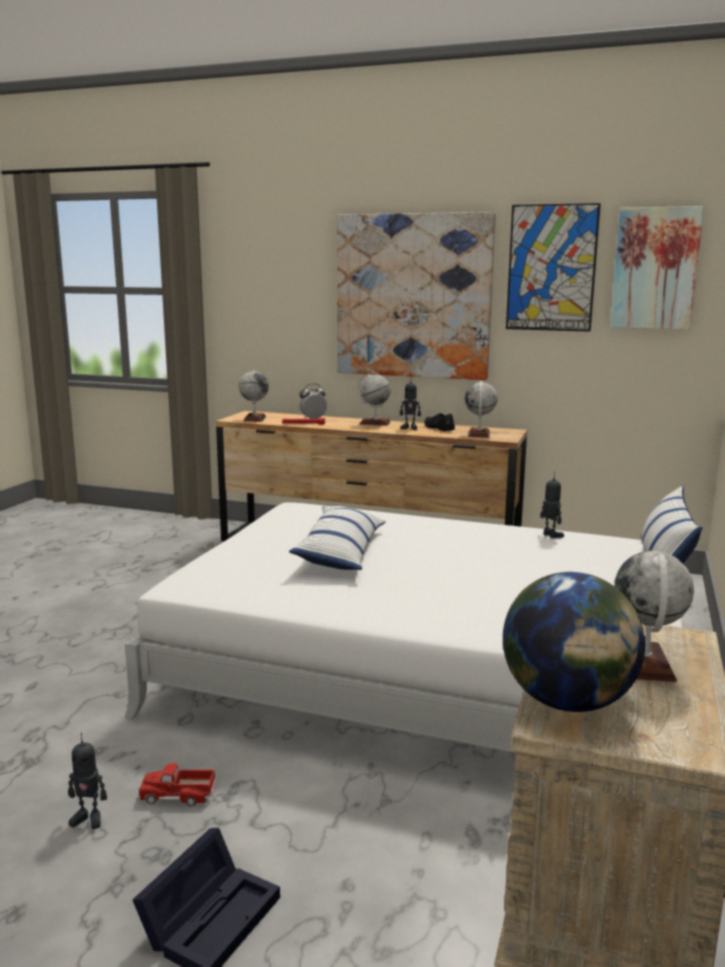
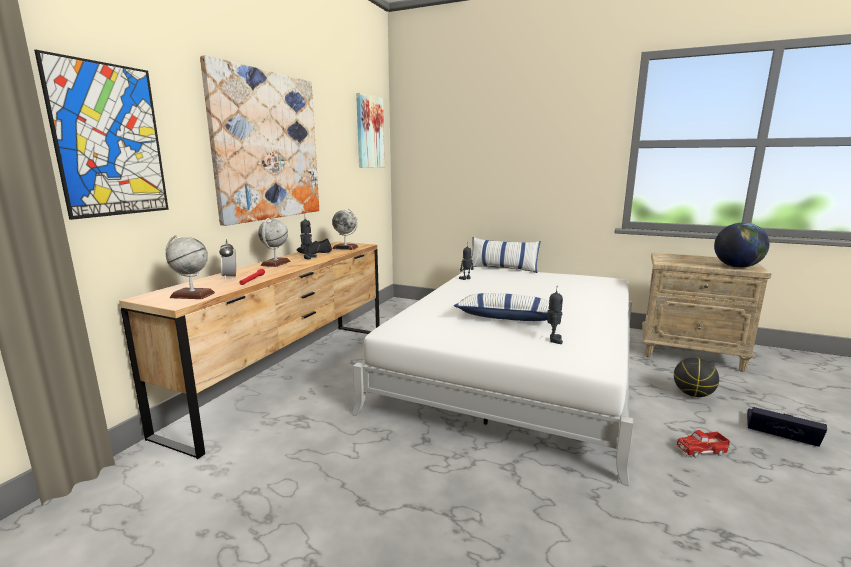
camera: 85 degrees left, 0 degrees up
toy robot [68,733,107,829] -> toy robot moved to [547,291,563,344]
toy truck [137,763,216,806] -> toy truck turned 75 degrees clockwise [675,430,730,457]
picture [506,203,601,332] -> picture moved to [34,50,169,220]
globe [614,551,694,682] -> none
none -> basketball [674,357,719,397]

